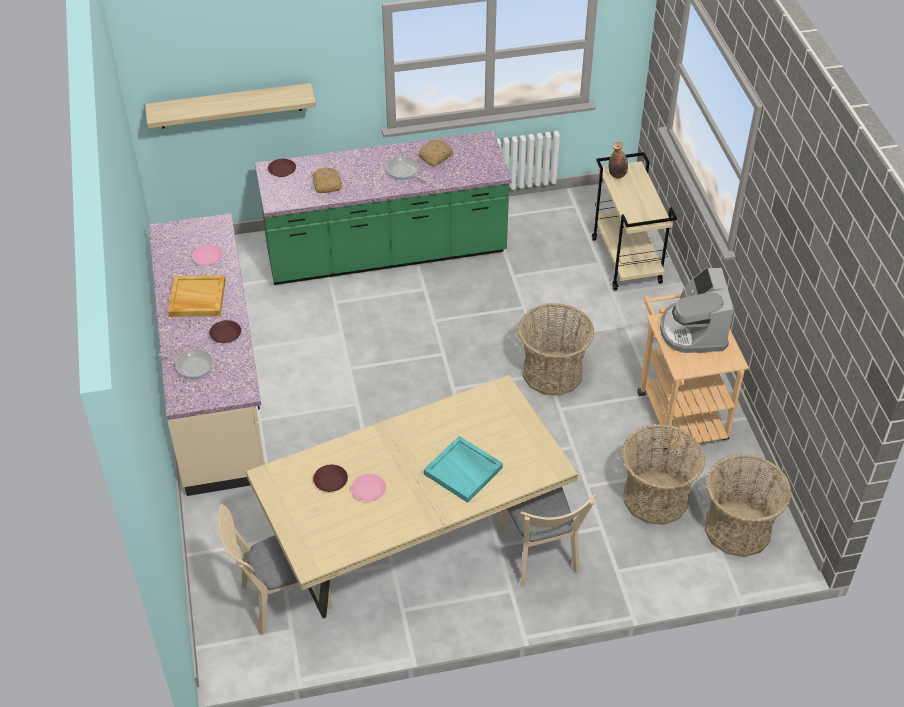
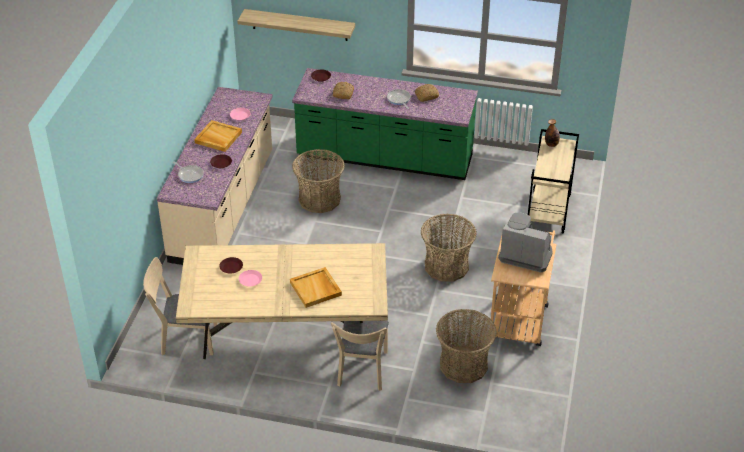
camera: 25 degrees right, 5 degrees down
turquoise tray [424,436,503,503] -> beige tray [290,267,342,308]
coffee machine [660,267,734,353] -> coffee machine turned 90 degrees clockwise [498,212,553,273]
basket [705,454,792,557] -> basket moved to [292,149,345,213]

